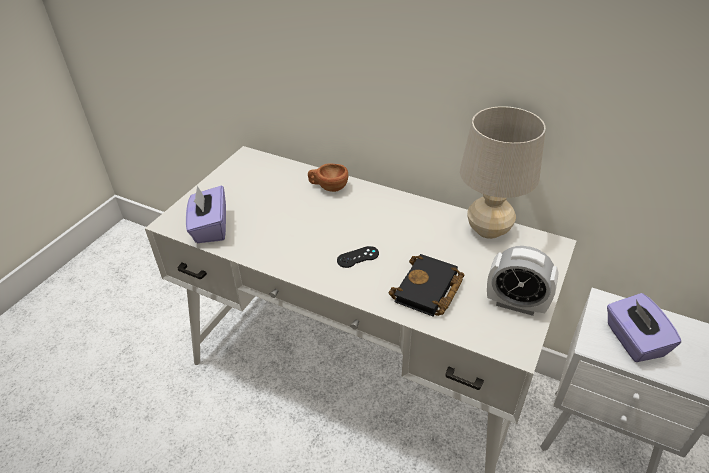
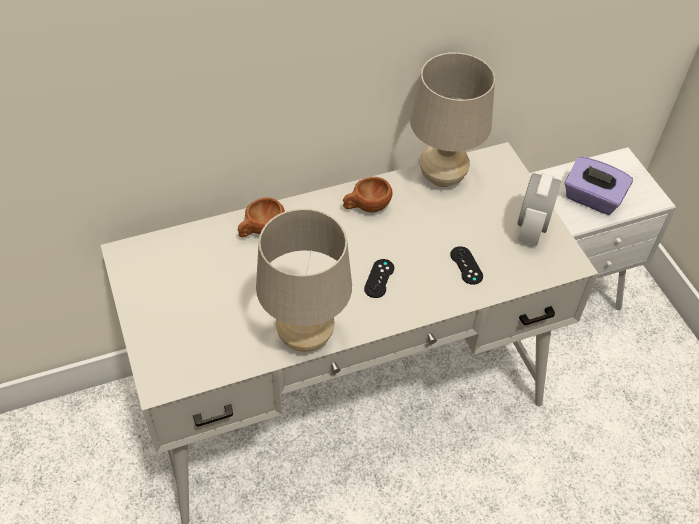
camera: 50 degrees left, 10 degrees up
purple tissue box [186,186,226,243] -> none
black book [388,254,464,316] -> black game controller [450,246,483,285]
alarm clock [487,246,559,316] -> alarm clock turned 45 degrees counterclockwise [518,172,561,245]
none -> beige table lamp [256,209,352,352]
none -> brown cup [343,177,393,212]

